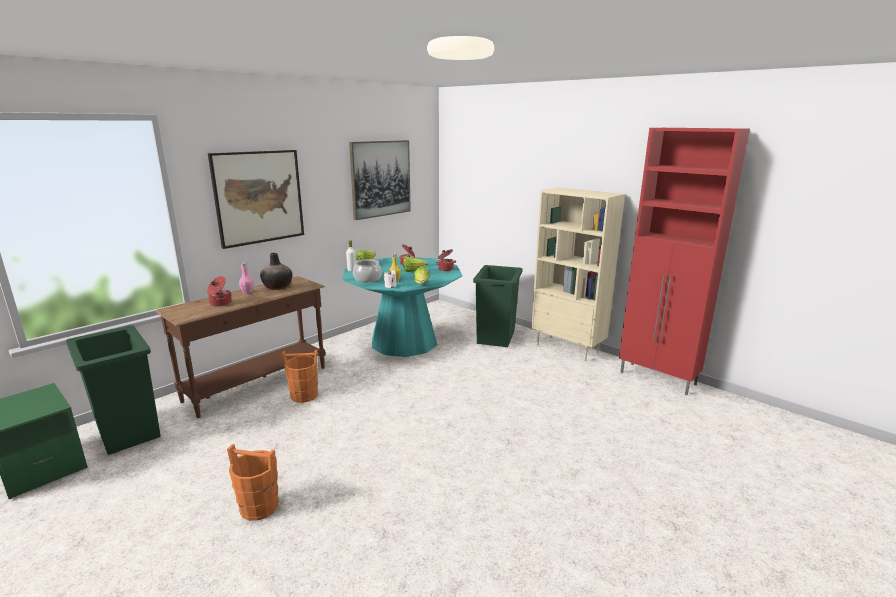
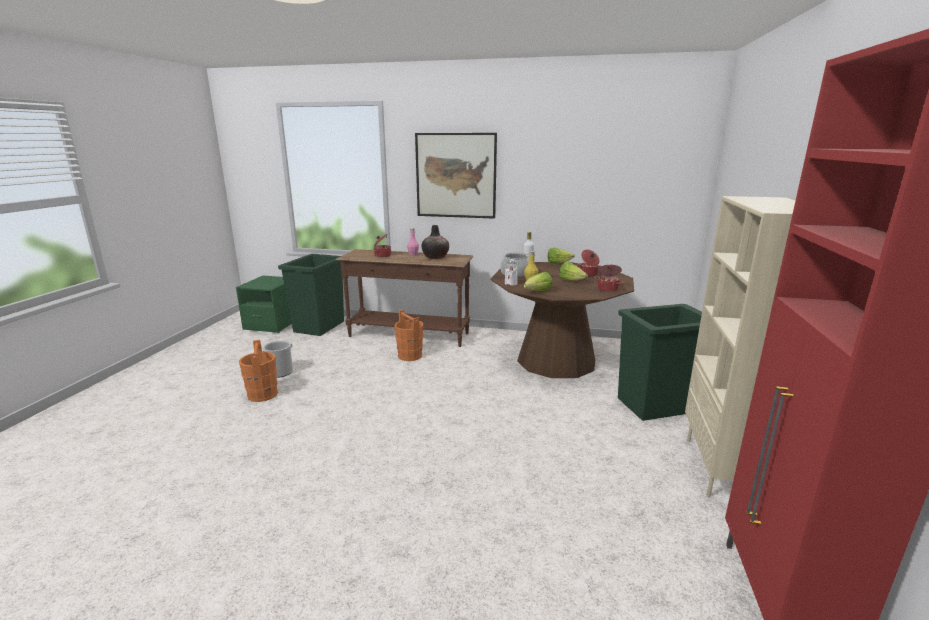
camera: 60 degrees right, 0 degrees up
turquoise dining table [342,257,463,357] -> brown dining table [491,262,634,378]
picture [349,140,411,220] -> none
none -> bucket [262,341,293,378]

